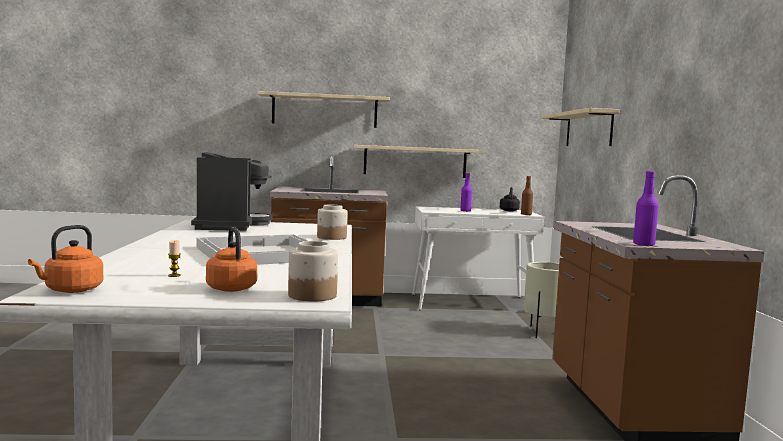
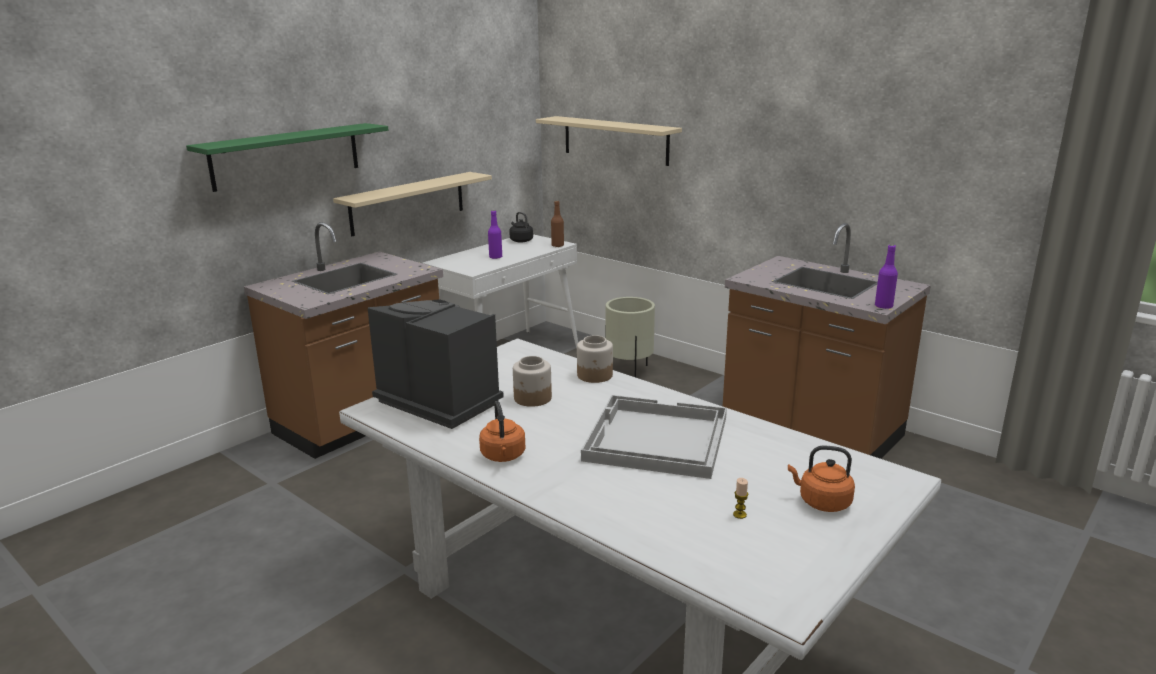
camera: 45 degrees left, 15 degrees up
orange kettle [28,225,103,293] -> orange kettle moved to [479,401,525,462]
beige shelf [257,91,390,128] -> green shelf [186,123,388,192]
jar [288,241,338,302] -> jar moved to [513,356,552,407]

